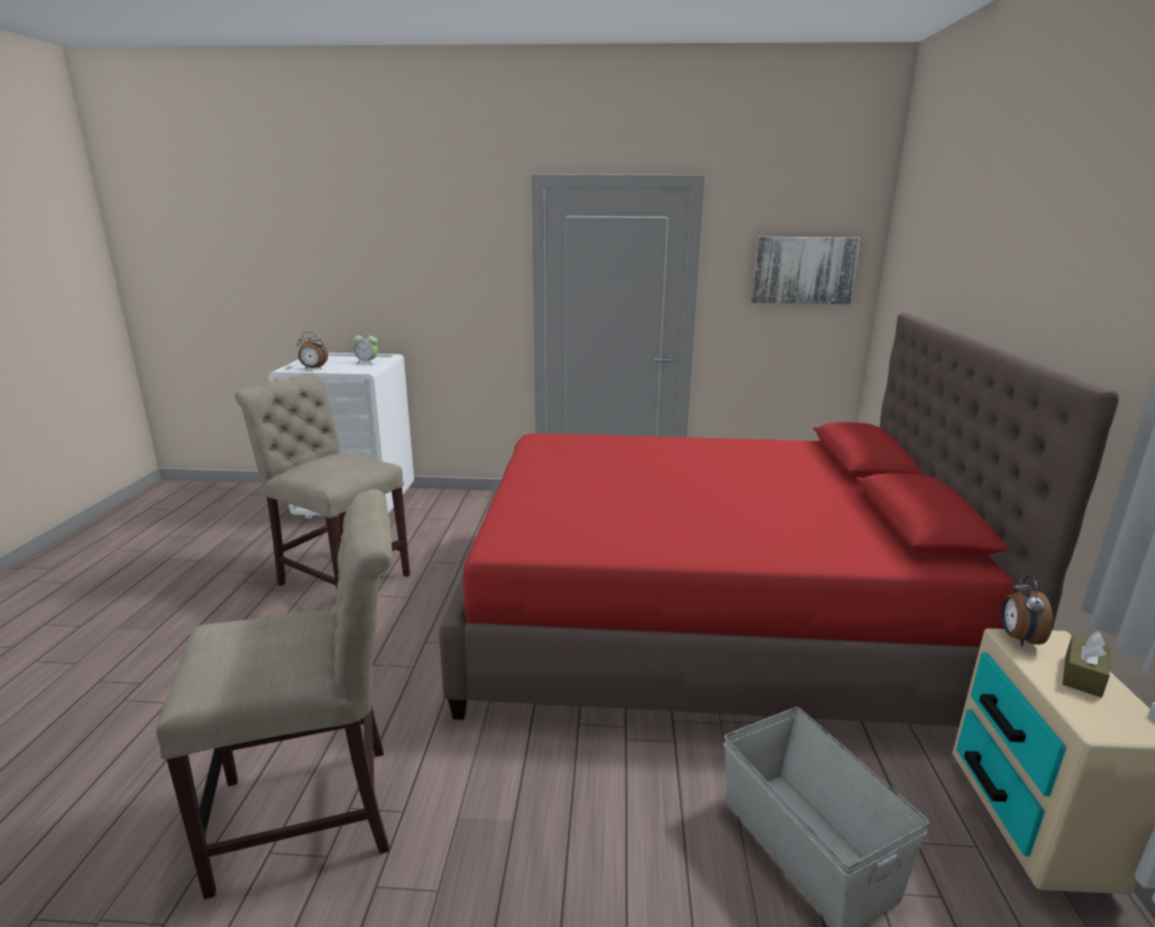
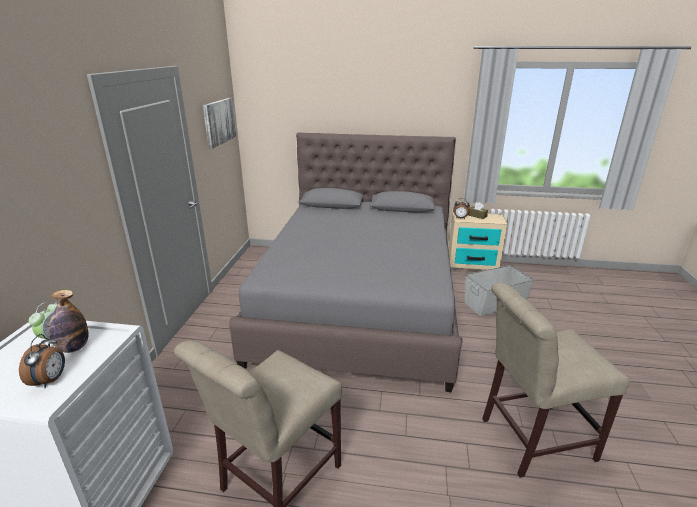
camera: 85 degrees left, 5 degrees up
beige chair [156,489,393,899] -> beige chair turned 90 degrees counterclockwise [482,282,630,478]
red bed [439,312,1119,726] -> grey bed [229,132,463,392]
none -> bottle [49,290,88,353]

